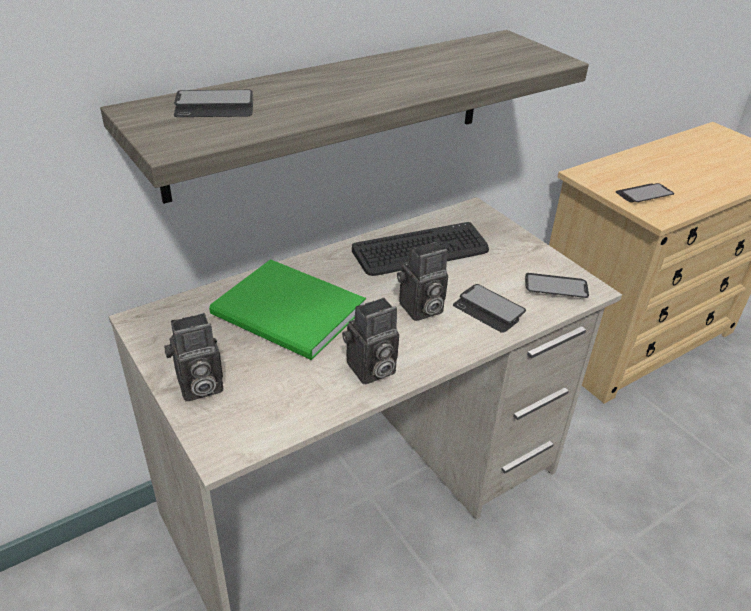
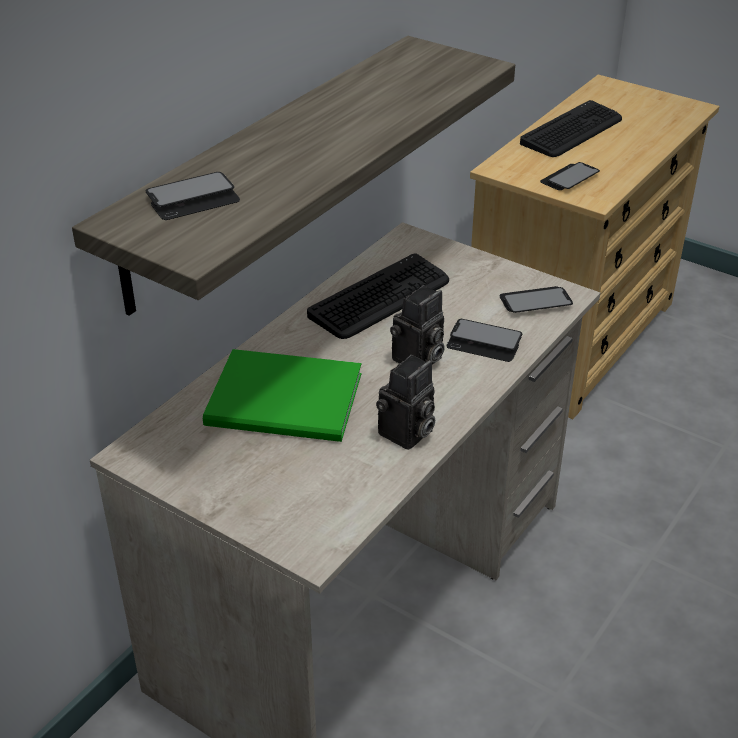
camera: 20 degrees left, 0 degrees up
camera [164,313,223,401] -> none
none -> keyboard [520,100,622,157]

